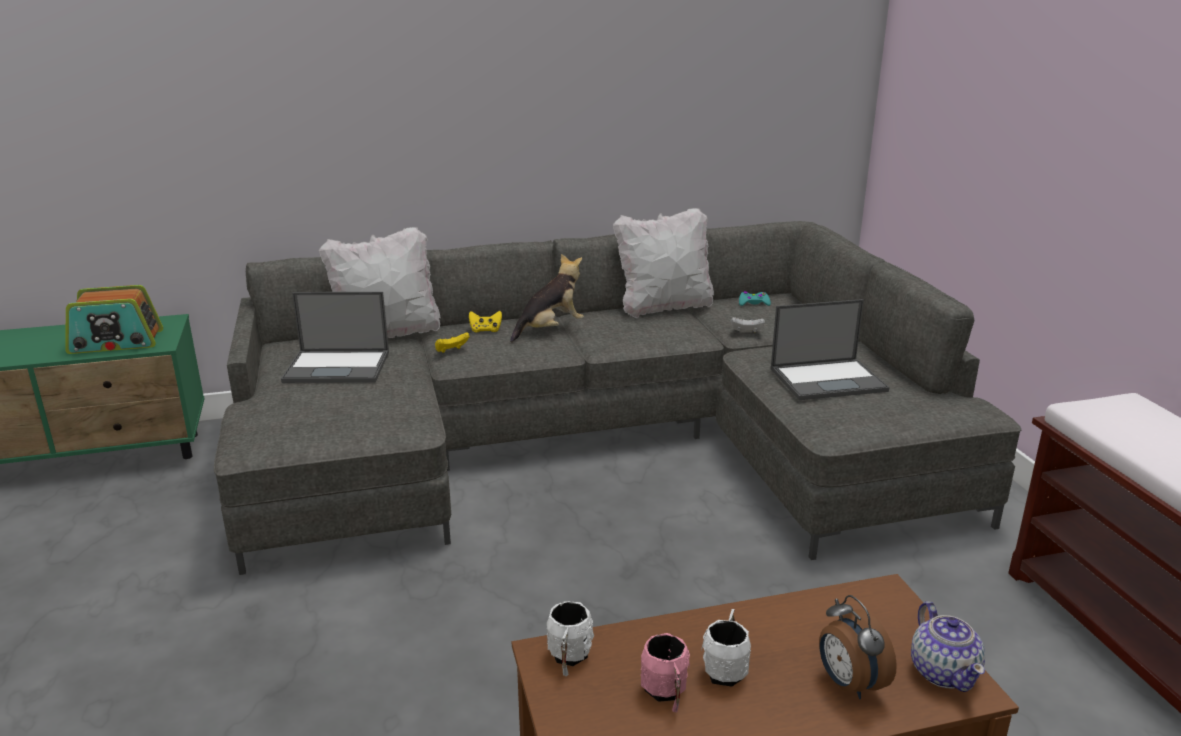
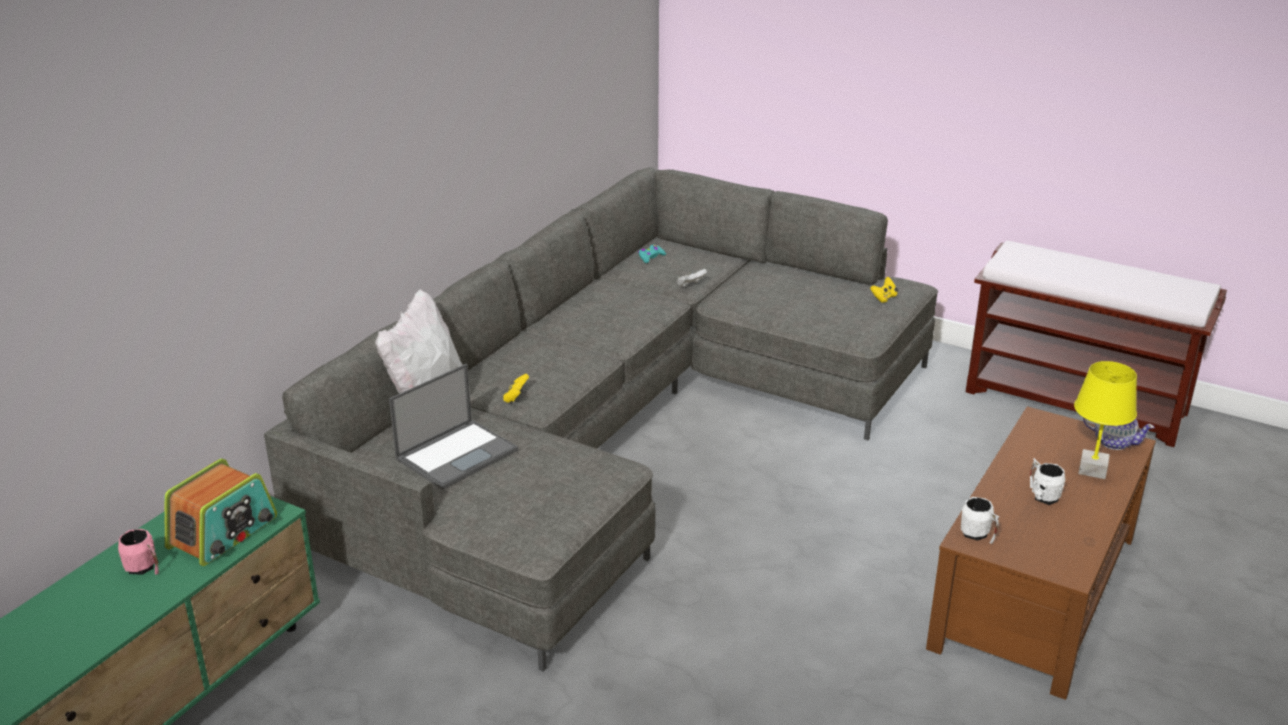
camera: 45 degrees left, 5 degrees up
yellow game controller [469,311,502,332] -> yellow game controller moved to [870,277,898,303]
plush toy [510,254,584,343] -> none
white pillow [613,208,714,318] -> none
pink mug [641,633,690,712] -> pink mug moved to [118,529,159,575]
laptop [771,299,890,400] -> none
alarm clock [819,595,897,699] -> yellow table lamp [1074,361,1137,479]

